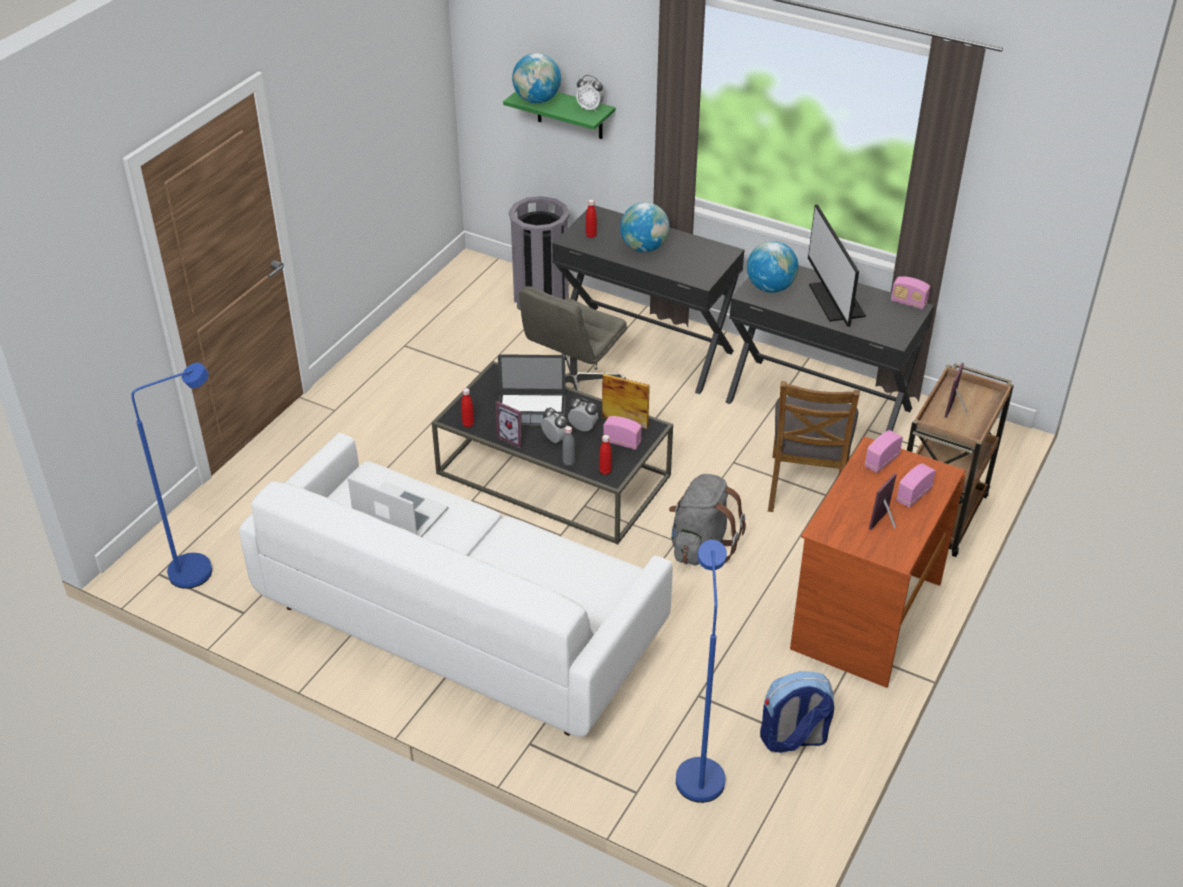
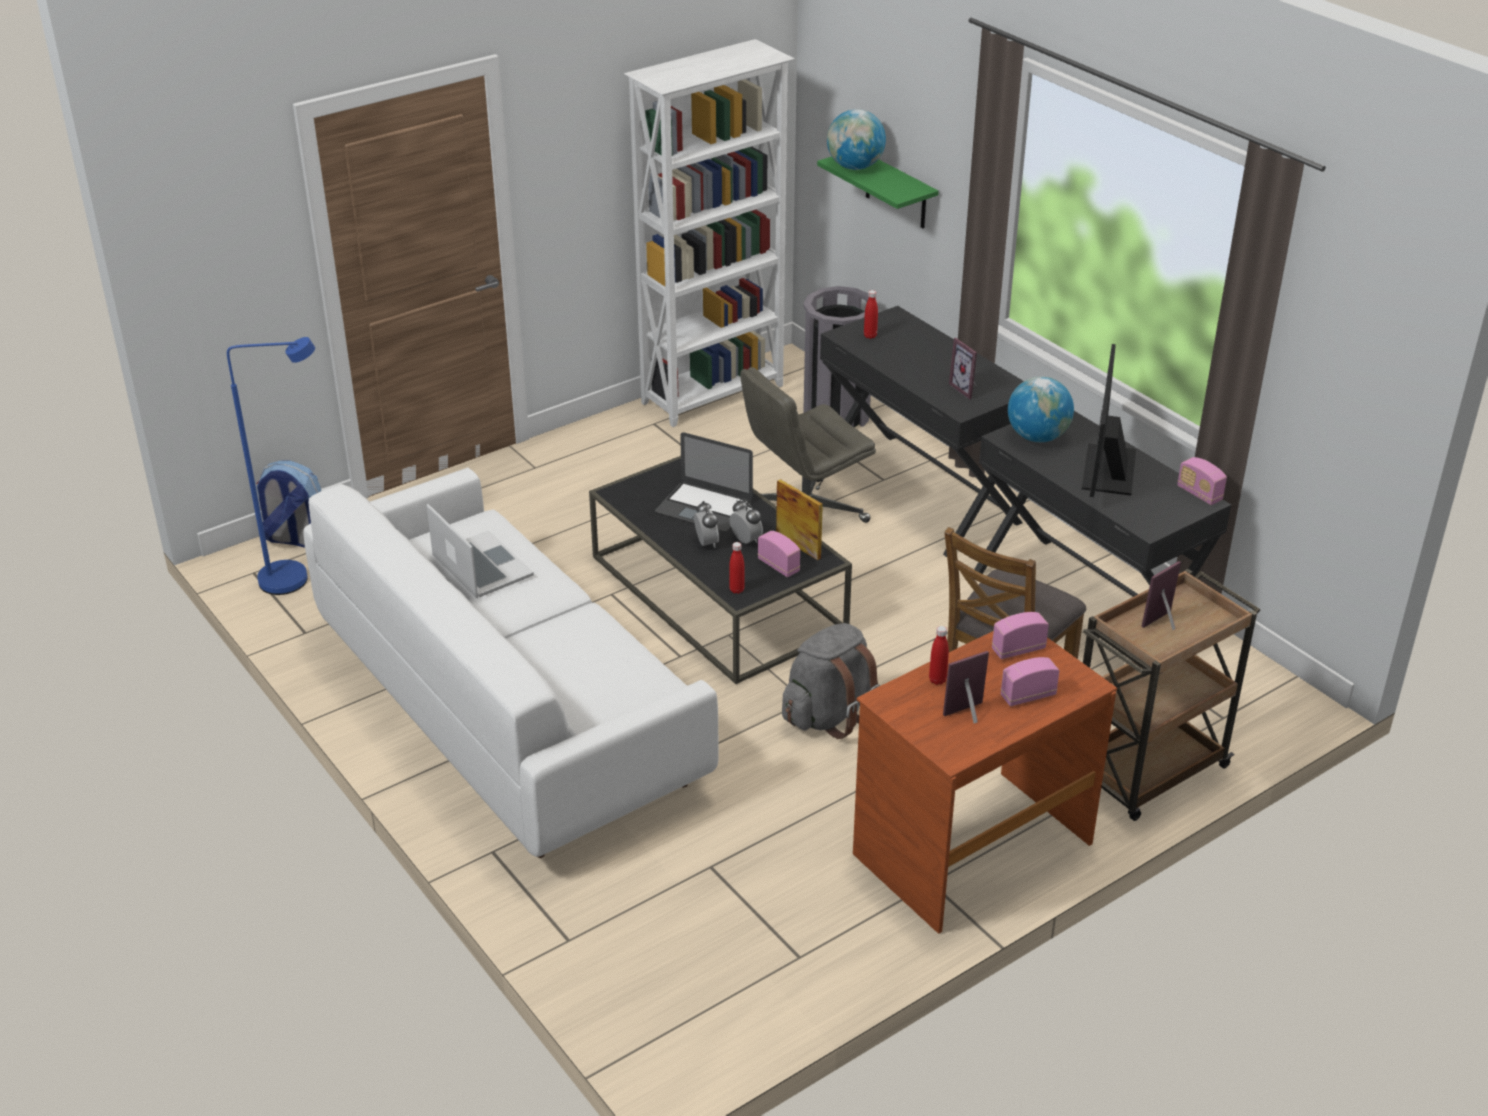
camera: 25 degrees right, 5 degrees down
red bottle [461,388,474,428] -> red bottle moved to [929,626,949,685]
picture frame [496,401,522,448] -> picture frame moved to [949,338,977,400]
grey bottle [563,426,575,466] -> none
alarm clock [576,75,604,112] -> none
globe [620,202,670,252] -> none
blue floor lamp [676,540,727,803] -> none
backpack [760,671,834,753] -> backpack moved to [256,461,321,548]
none -> white bookcase [624,39,795,427]

